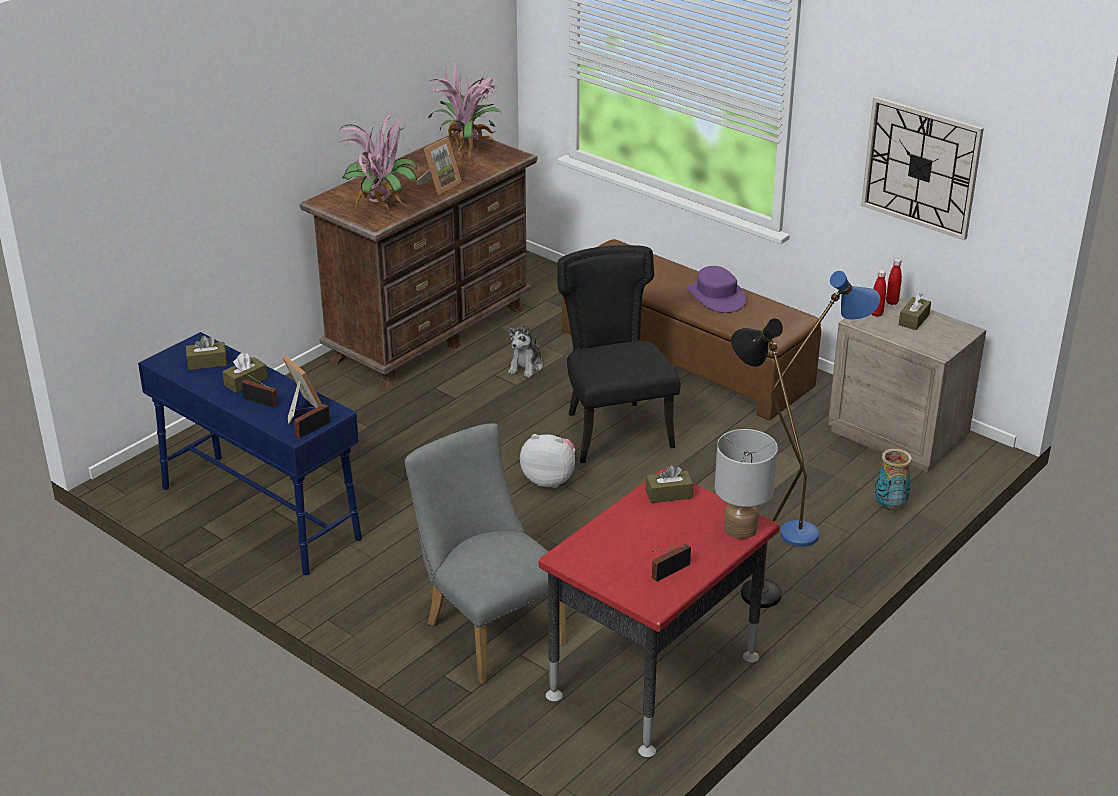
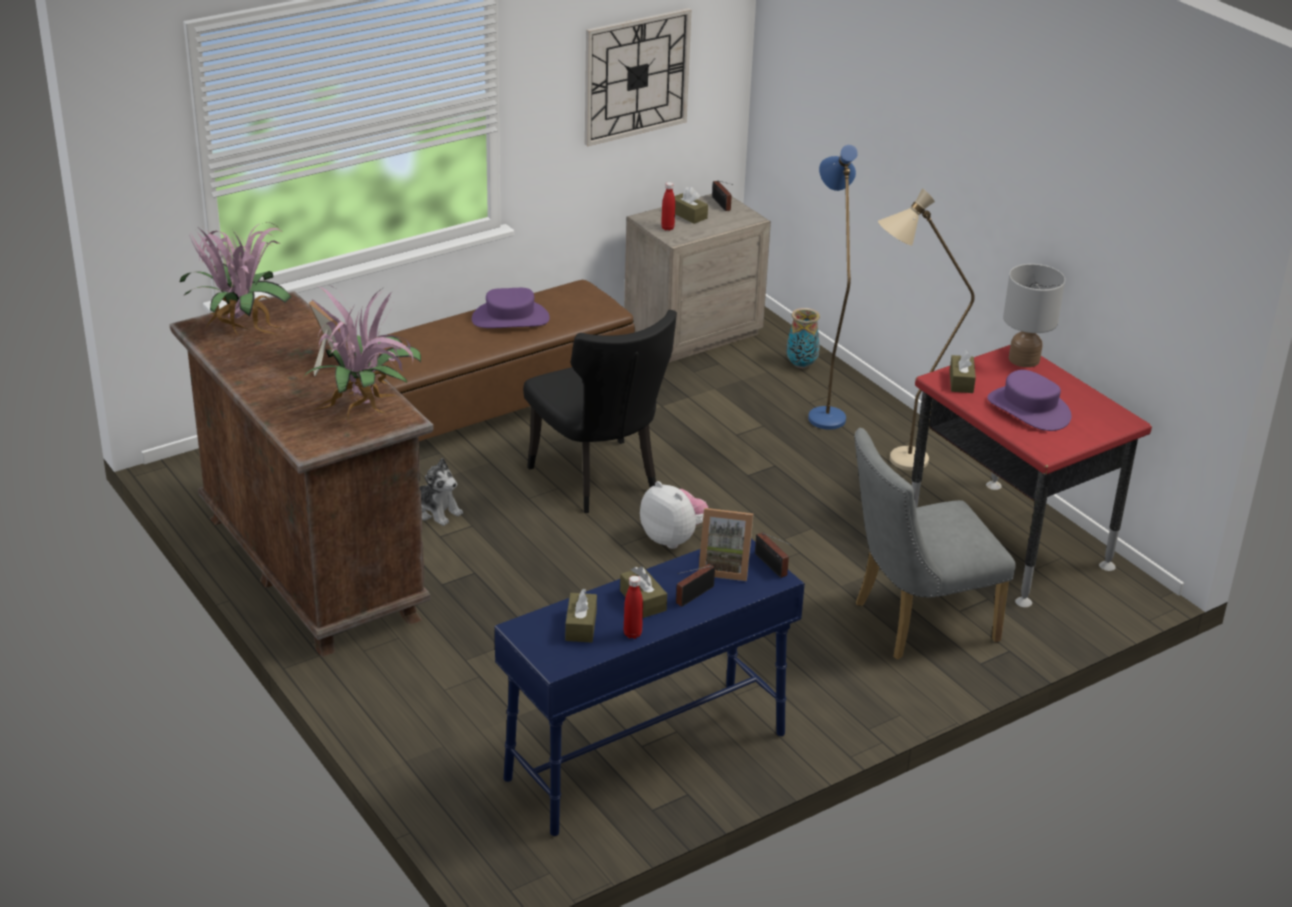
camera: 75 degrees left, 0 degrees up
picture frame [283,355,323,424] -> picture frame turned 150 degrees counterclockwise [699,508,753,581]
plush toy [520,434,575,488] -> plush toy turned 105 degrees clockwise [640,481,708,549]
black chair [558,245,681,463] -> black chair turned 120 degrees counterclockwise [523,310,677,513]
radio [652,544,691,582] -> radio moved to [712,181,733,211]
black floor lamp [731,318,804,608] -> beige floor lamp [878,188,975,471]
red bottle [886,259,902,305] -> red bottle moved to [624,576,643,639]
none -> purple hat [987,370,1072,431]

